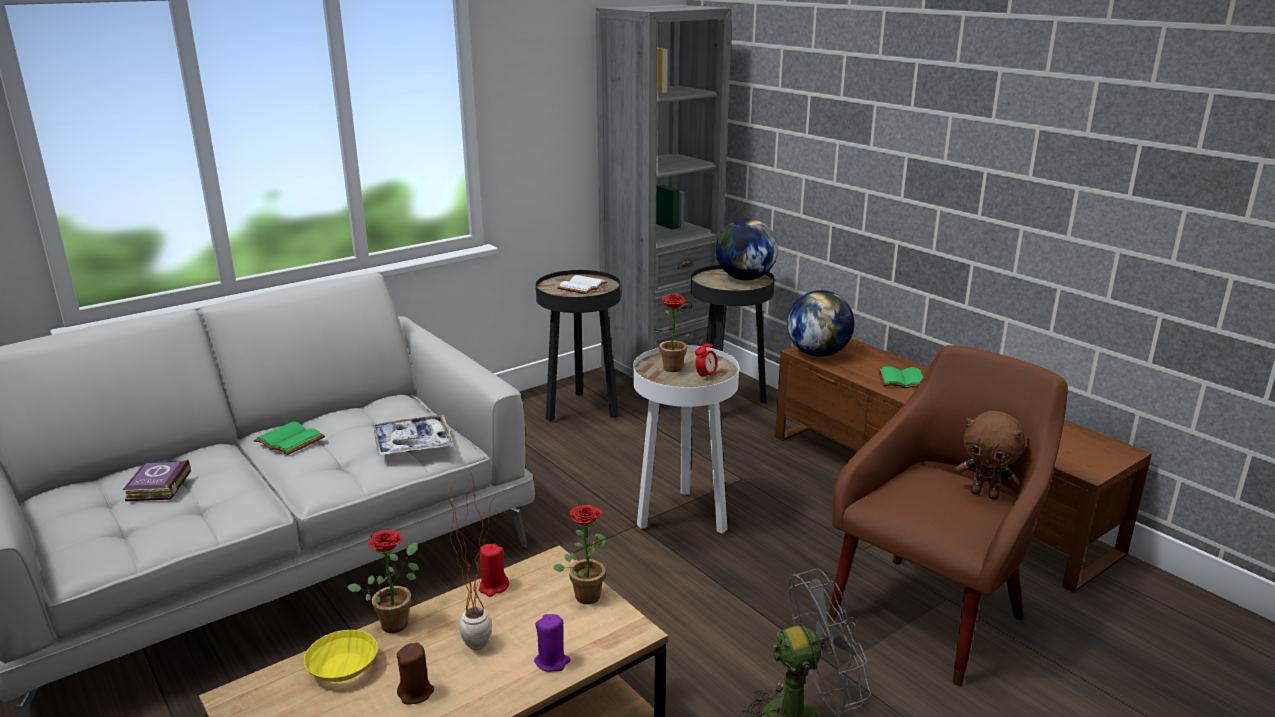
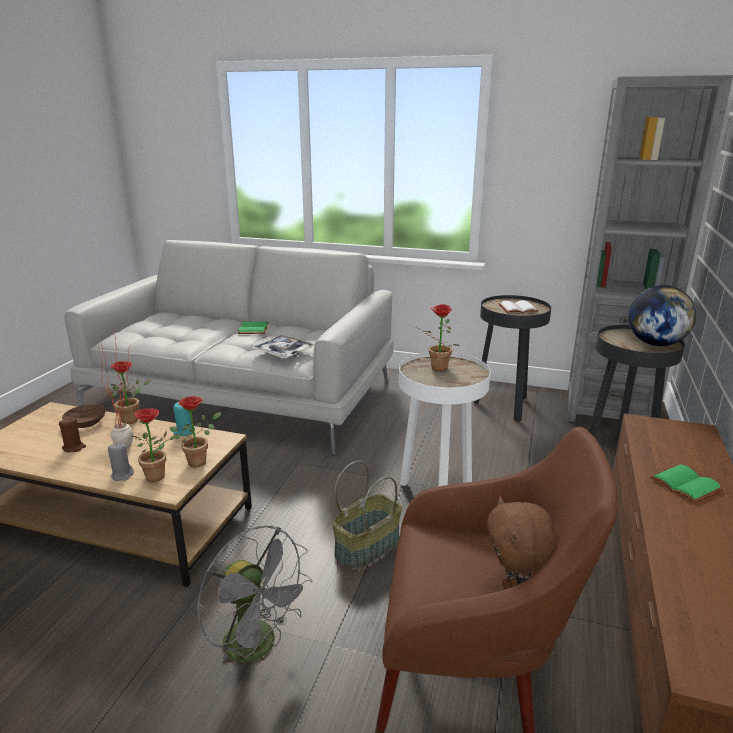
camera: 55 degrees right, 0 degrees up
book [123,460,191,501] -> none
yellow bowl [304,630,378,682] -> brown bowl [62,404,106,428]
red candle [479,544,509,597] -> turquoise candle [173,402,195,436]
purple candle [534,614,570,672] -> grey candle [108,443,134,481]
alarm clock [695,338,717,381] -> none
globe [787,290,855,357] -> none
none -> potted plant [131,408,178,482]
none -> basket [332,461,402,570]

